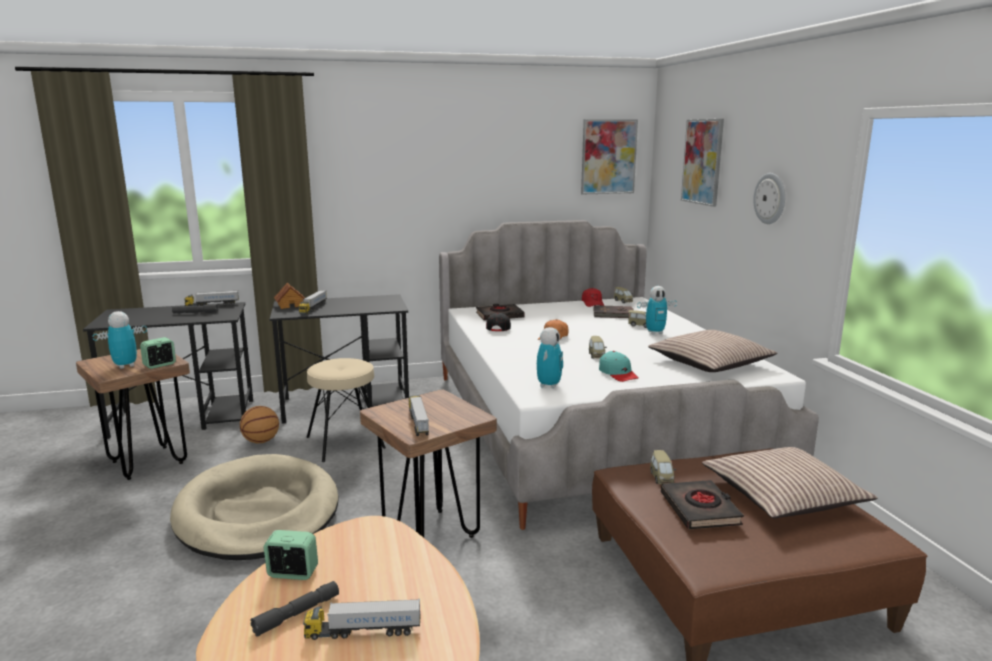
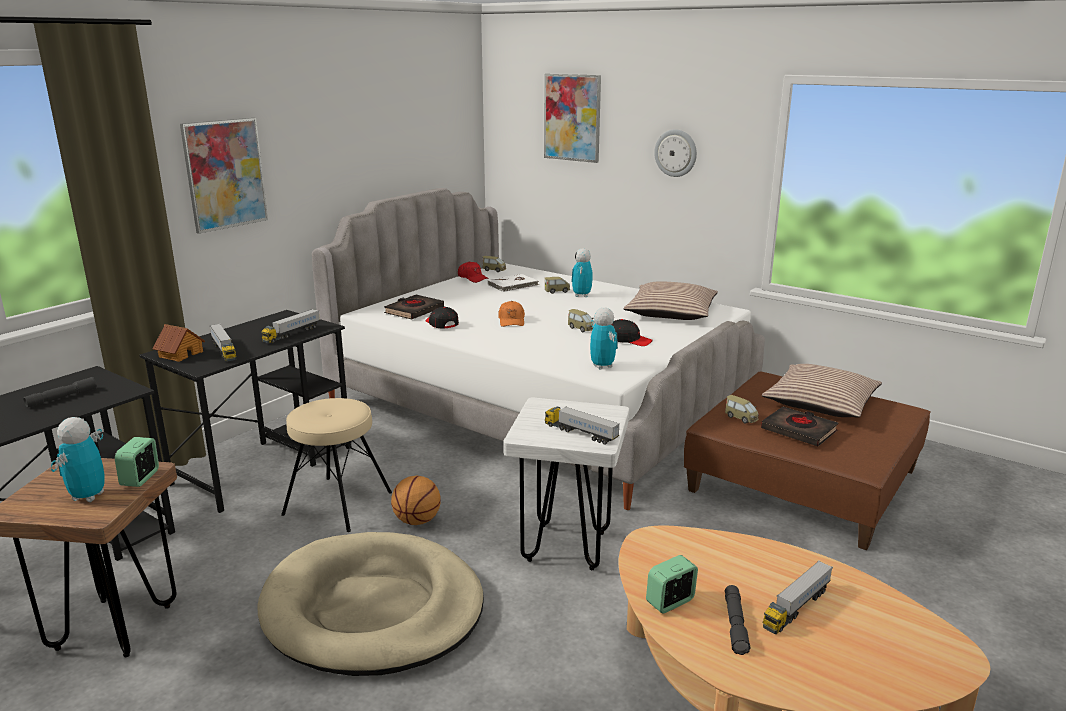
camera: 40 degrees left, 5 degrees up
toy truck [184,290,239,306] -> toy truck moved to [261,309,320,343]
basketball [240,406,279,443] -> basketball moved to [391,475,441,525]
brown stool [360,389,497,538] -> white stool [503,398,629,571]
picture [581,119,638,194] -> picture moved to [180,118,268,234]
brown book [594,305,634,318] -> white book [488,274,540,292]
turquoise cap [599,351,639,382] -> black cap [612,319,653,346]
toy robot [637,286,677,335] -> toy robot turned 150 degrees clockwise [571,248,593,297]

